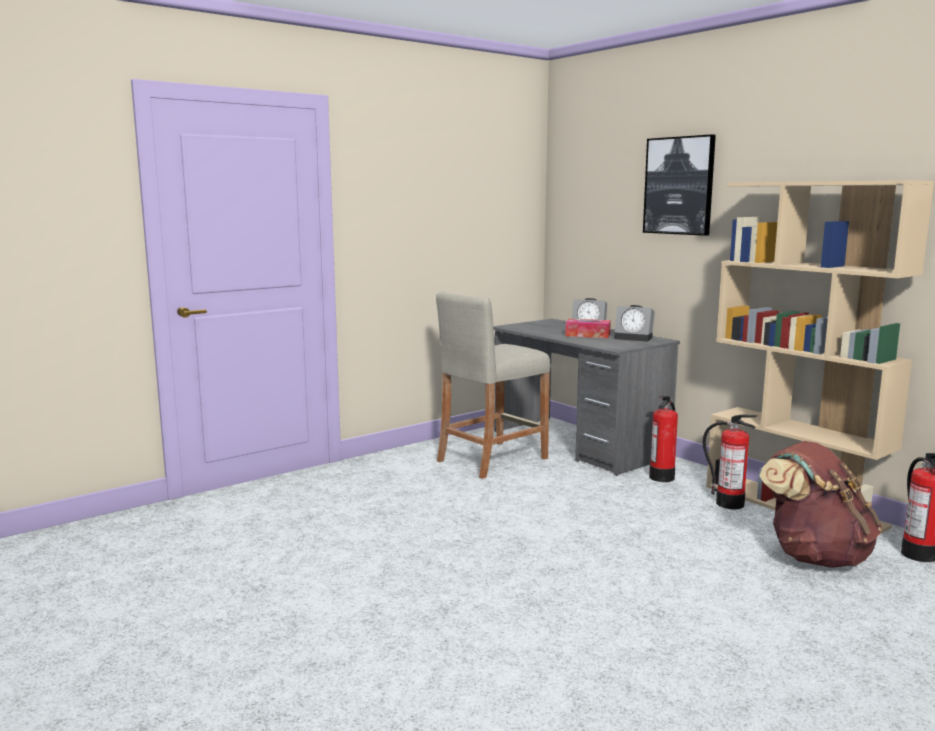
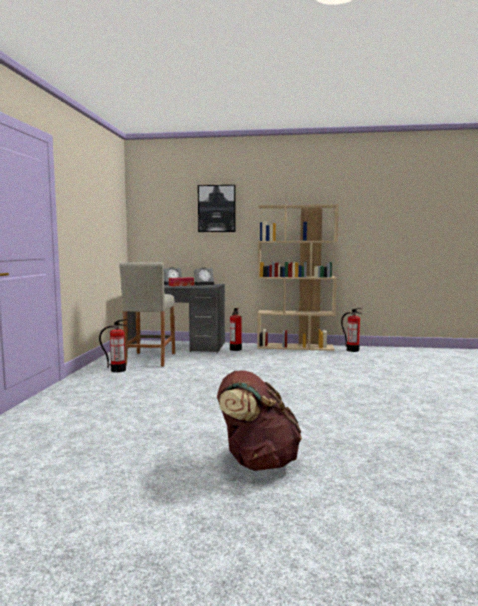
camera: 45 degrees left, 5 degrees down
fire extinguisher [703,414,758,509] -> fire extinguisher moved to [99,319,128,373]
brown backpack [760,441,882,568] -> brown backpack moved to [217,370,302,471]

